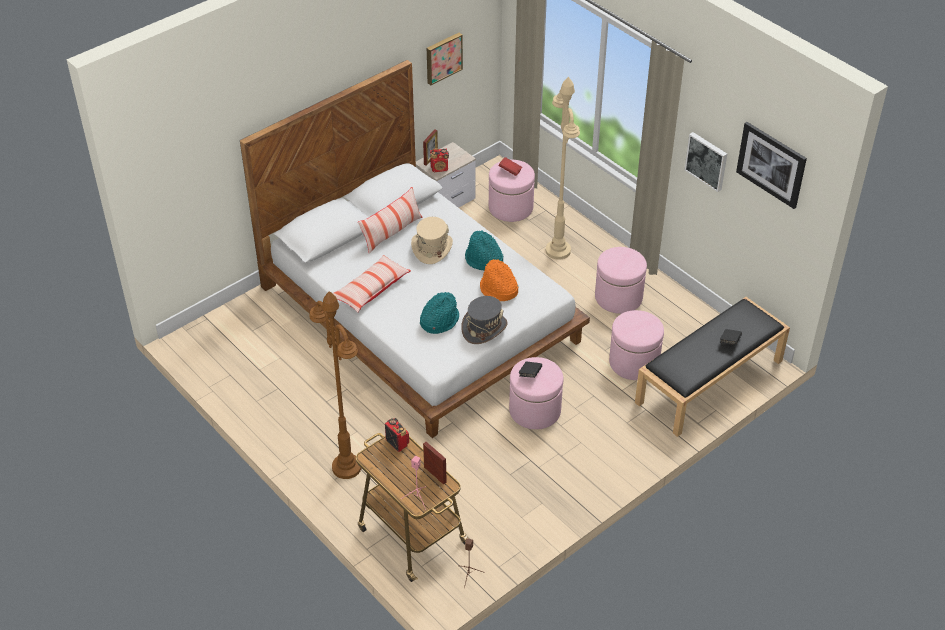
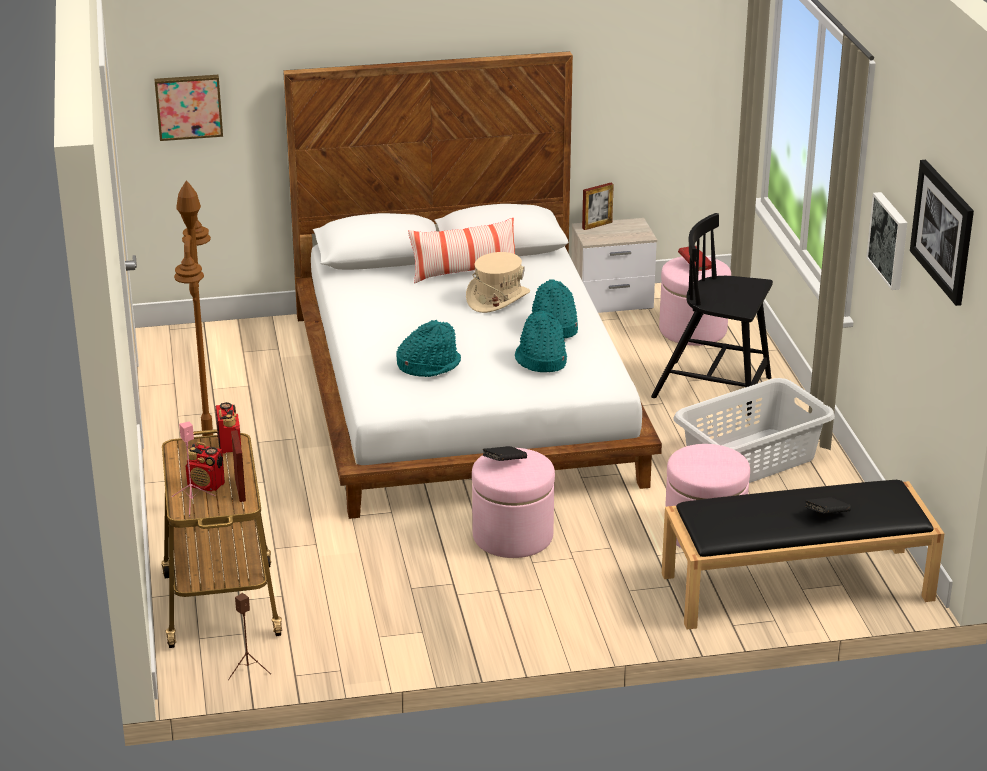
camera: 30 degrees right, 15 degrees down
pillow [332,255,411,313] -> none
picture [427,33,463,85] -> picture moved to [154,75,223,141]
radio [430,148,449,172] -> radio moved to [186,442,225,492]
grey hat [461,296,508,344] -> none
orange hat [480,259,518,301] -> turquoise hat [515,310,567,372]
beige floor lamp [546,77,580,260] -> black chair [651,213,773,416]
pink ottoman [595,247,647,314] -> grey laundry basket [673,378,835,483]

